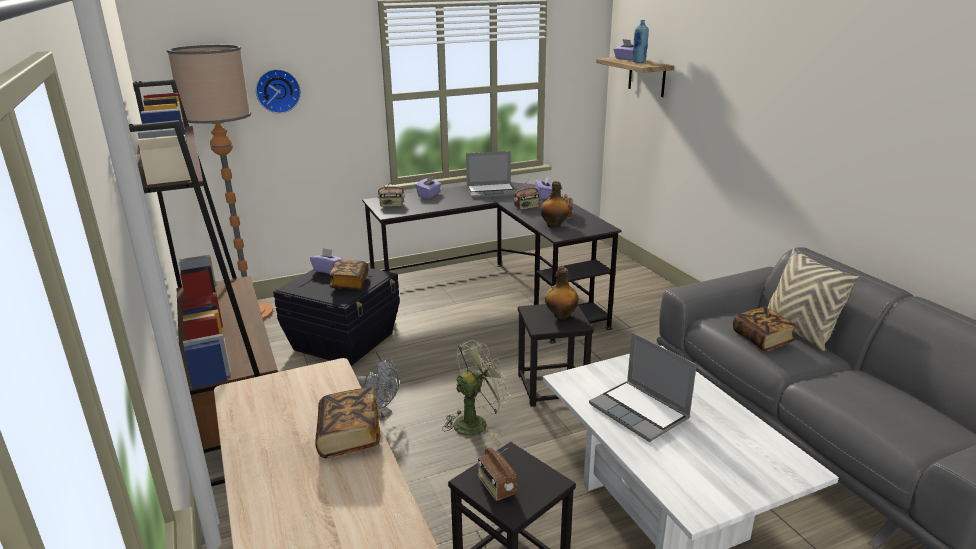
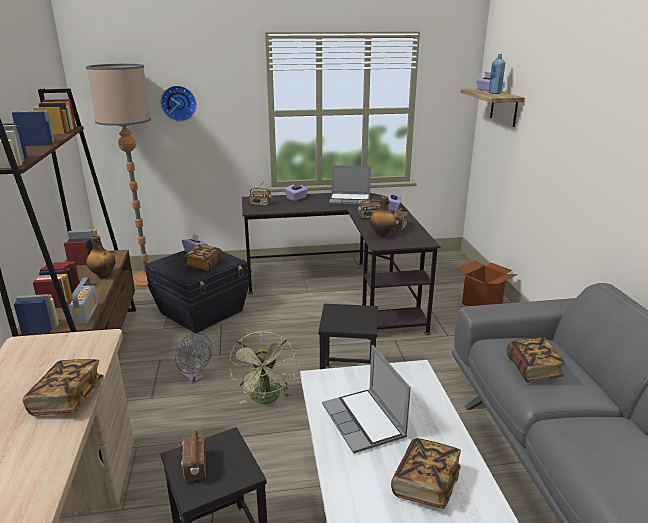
camera: 15 degrees right, 0 degrees up
green fan [442,340,511,437] -> green fan turned 105 degrees clockwise [229,332,297,404]
bottle [545,267,579,319] -> bottle moved to [86,235,115,278]
beige pillow [768,247,860,351] -> none
none -> radio [69,278,98,325]
none -> book [391,438,461,509]
none -> cardboard box [456,261,518,306]

